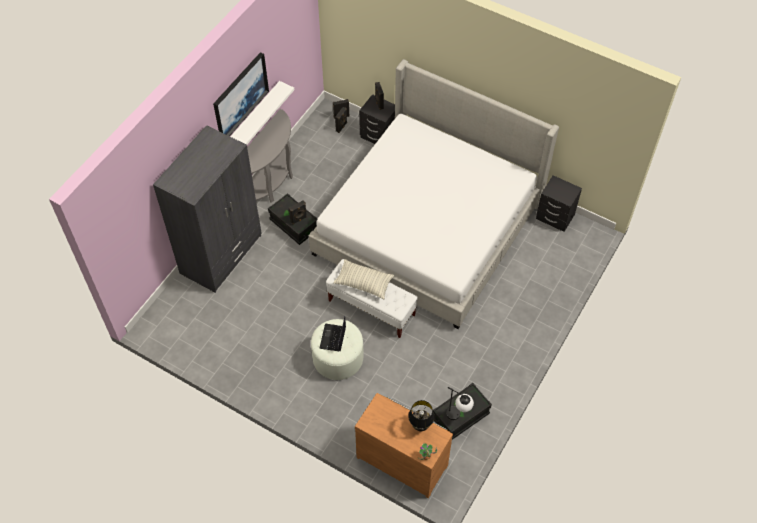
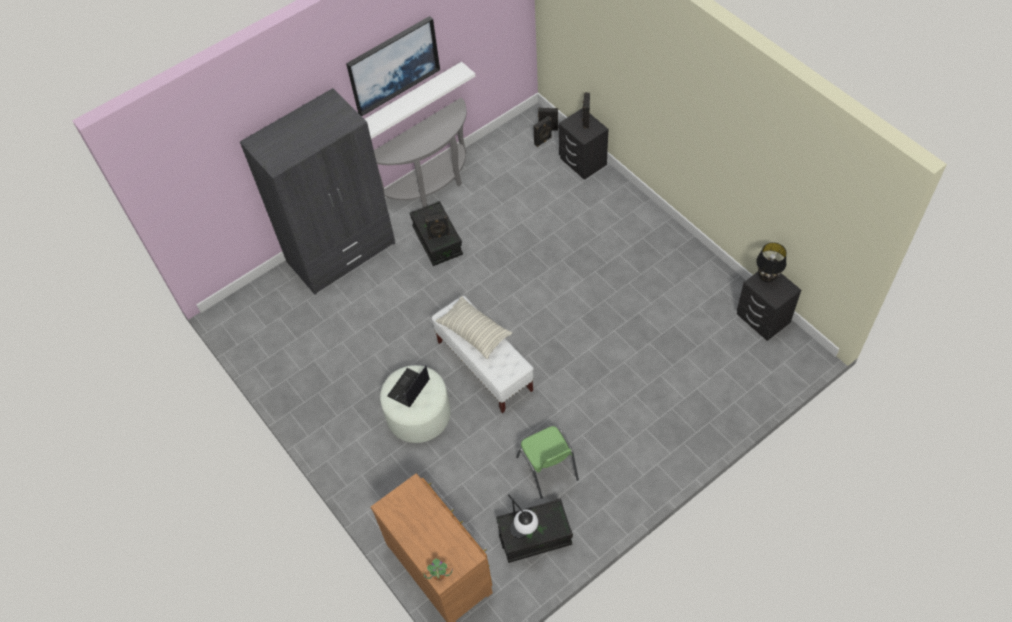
camera: 25 degrees right, 0 degrees up
bed [309,59,559,329] -> none
black table lamp [408,400,434,431] -> black table lamp moved to [756,243,787,283]
none -> green chair [516,426,579,499]

